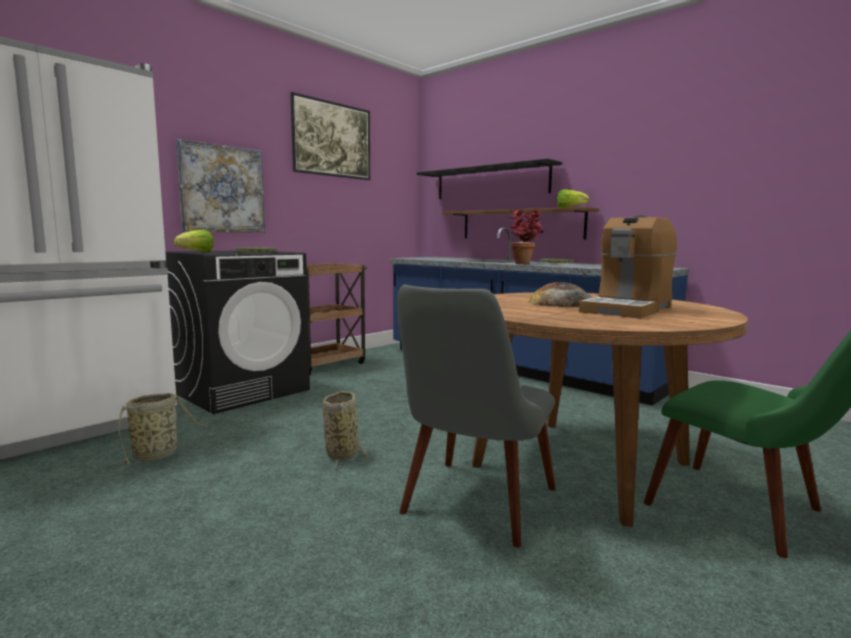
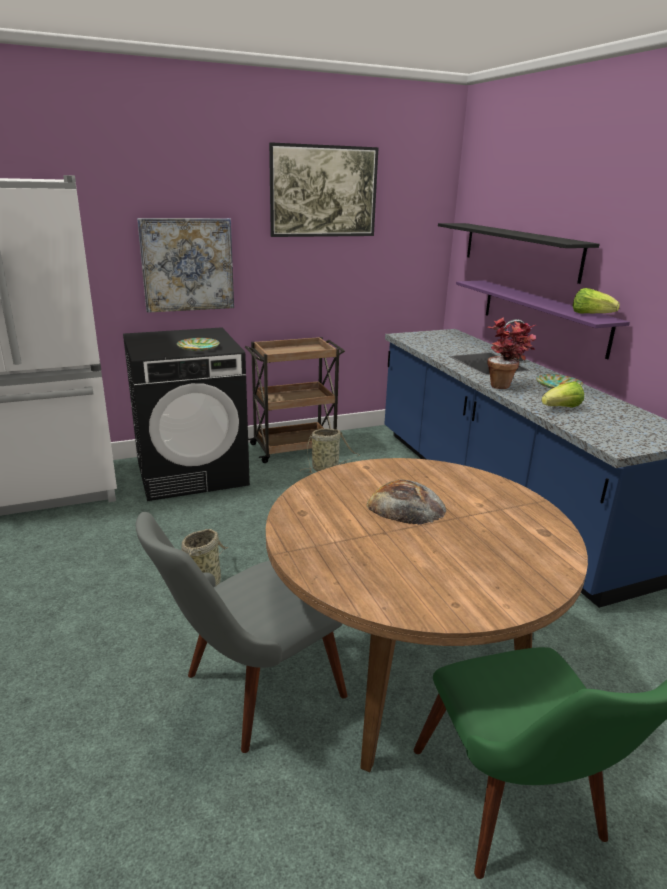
camera: 25 degrees right, 15 degrees up
basket [109,393,212,467] -> basket moved to [300,428,360,473]
lettuce [174,229,214,252] -> lettuce moved to [541,382,584,408]
brown shelf [442,207,599,240] -> purple shelf [456,280,630,360]
coffee machine [579,216,677,319] -> none

